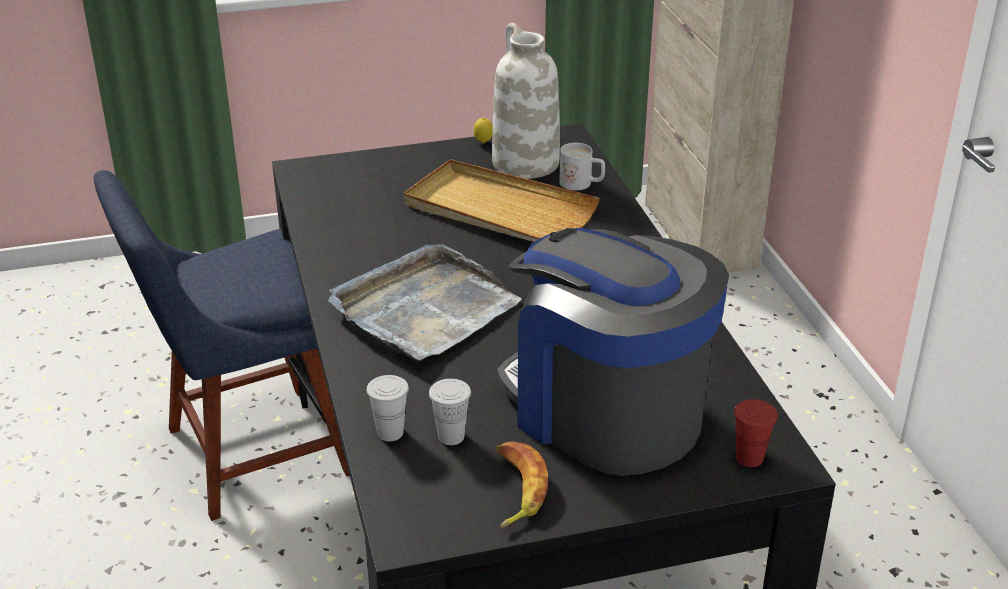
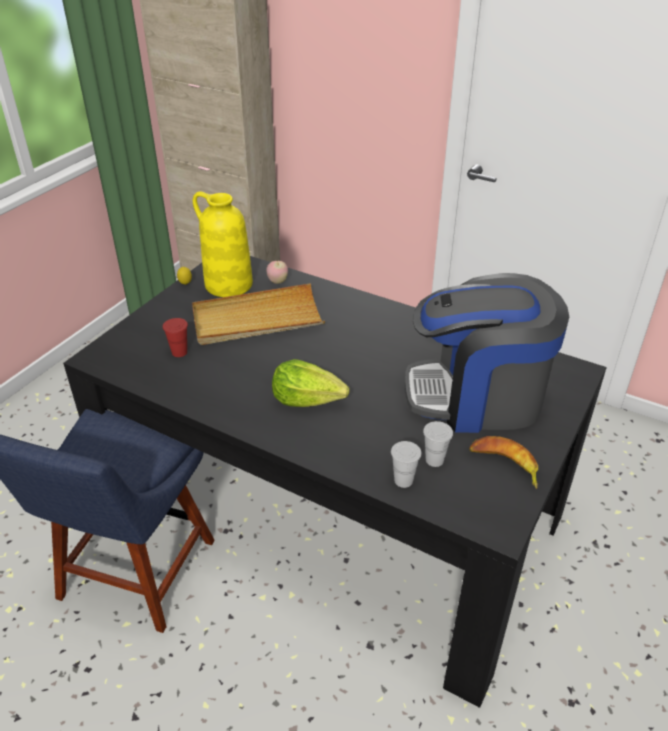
camera: 45 degrees left, 5 degrees up
grey tray [329,244,522,361] -> lettuce [272,359,350,407]
white vase [492,23,560,179] -> yellow vase [193,192,253,297]
white mug [560,143,605,190] -> apple [266,260,288,284]
red cup [734,399,778,467] -> red cup moved to [163,318,188,357]

